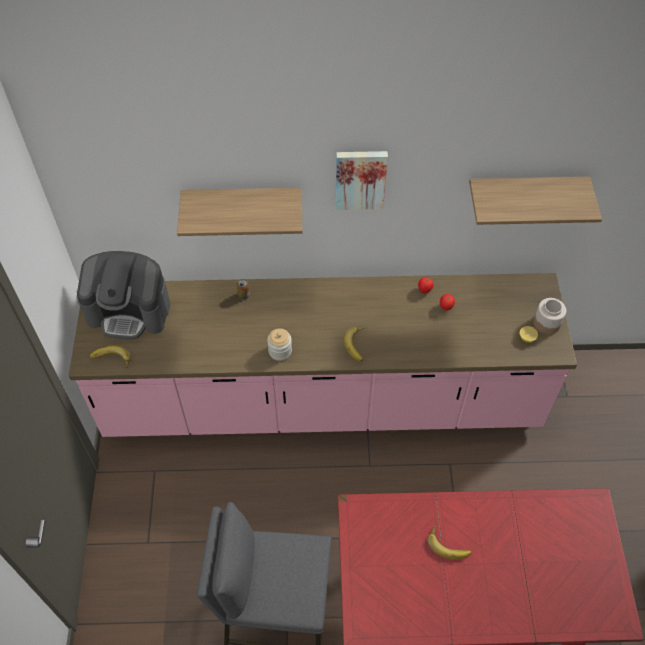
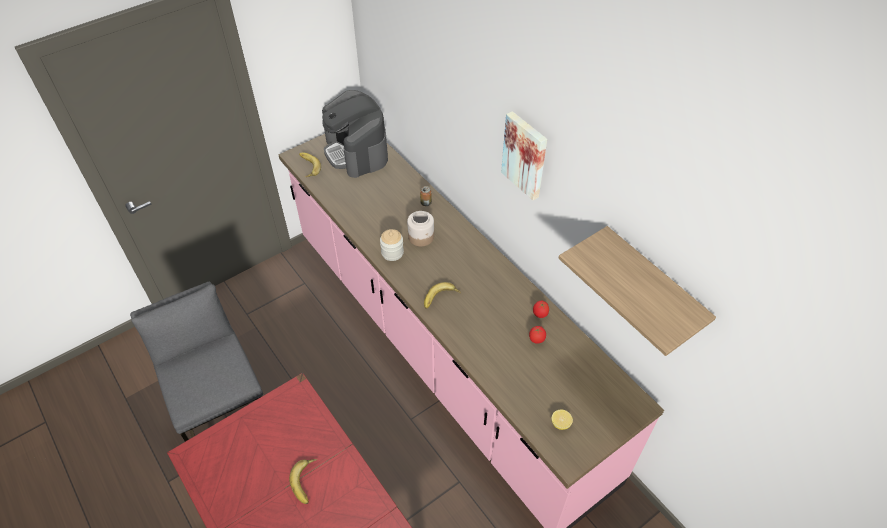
camera: 55 degrees right, 5 degrees down
shelf [177,188,302,236] -> none
jar [533,298,566,334] -> jar moved to [407,211,434,247]

